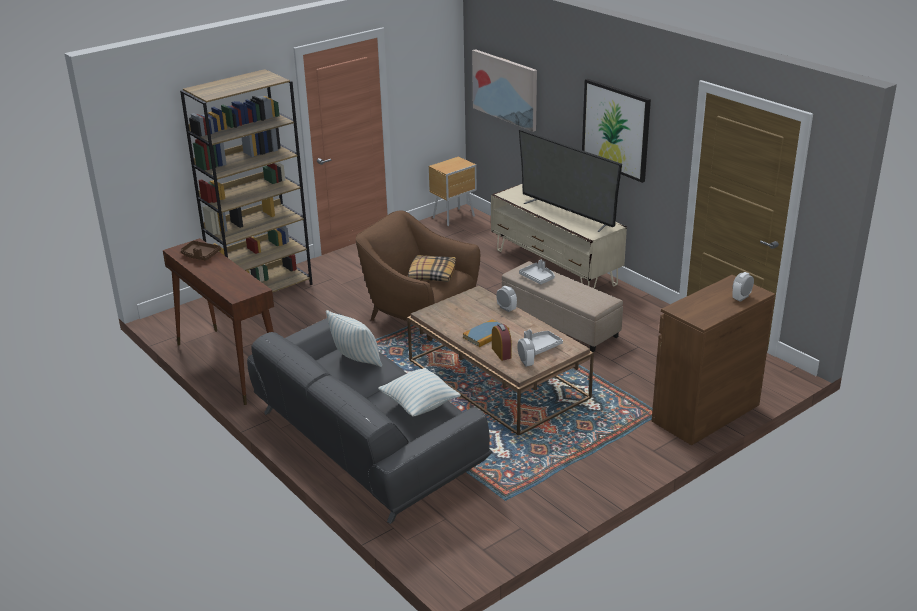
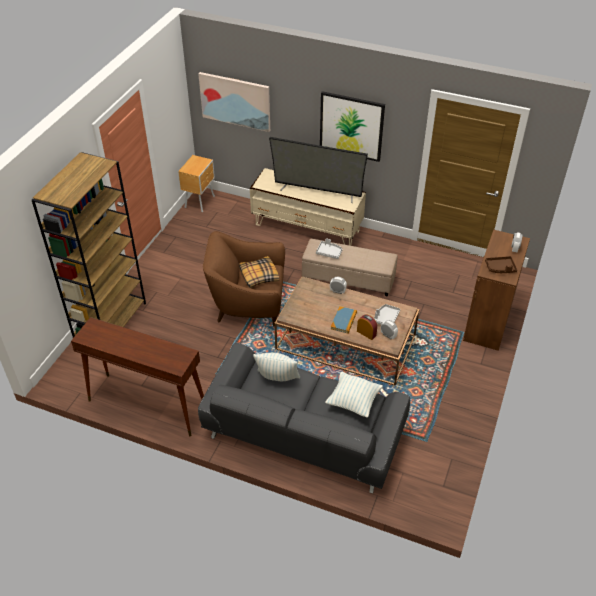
camera: 30 degrees left, 15 degrees up
brown tray [181,241,221,260] -> brown tray moved to [485,256,517,273]

